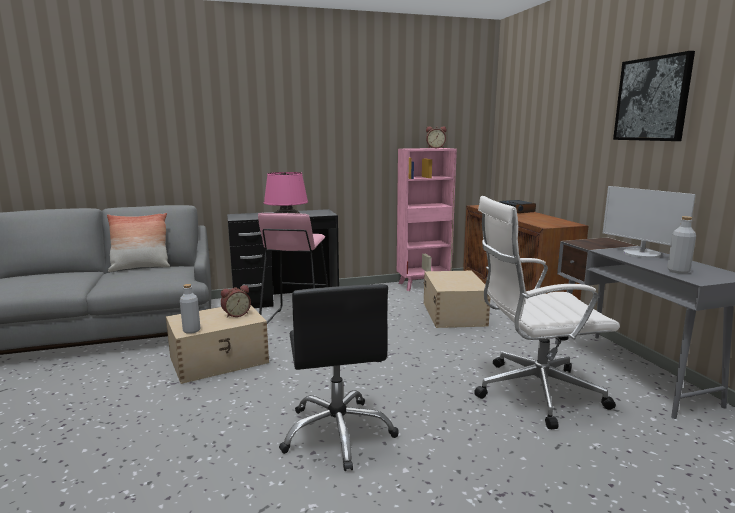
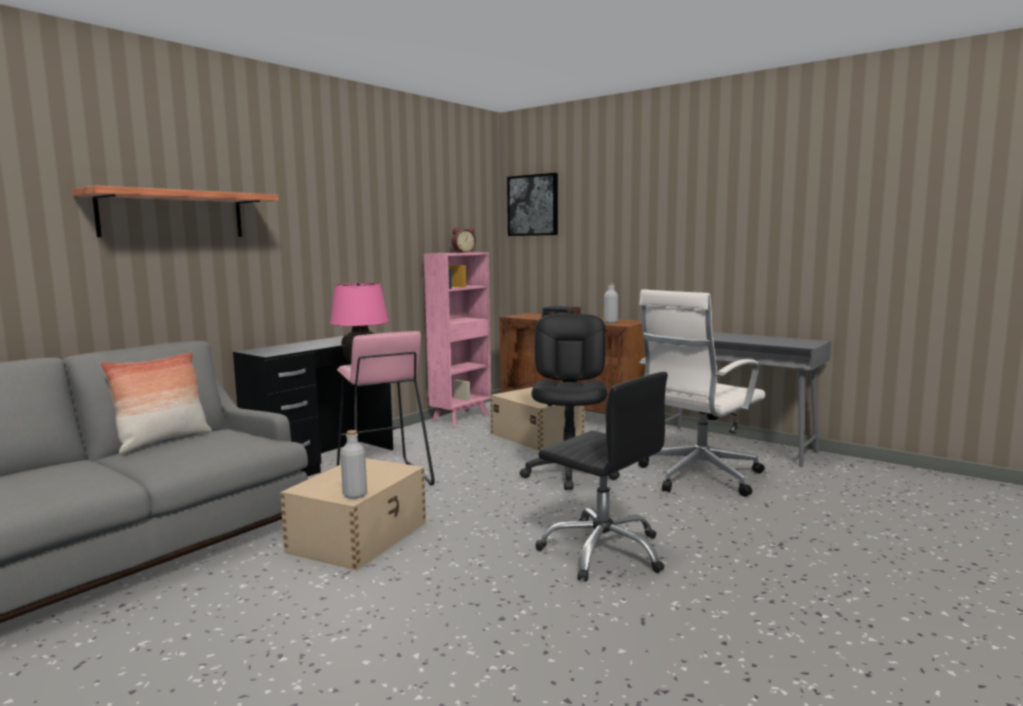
camera: 35 degrees left, 5 degrees down
alarm clock [221,285,251,318] -> none
monitor [603,186,696,258] -> none
picture [613,51,695,141] -> picture moved to [507,173,558,236]
grey bottle [667,216,696,274] -> grey bottle moved to [604,283,618,323]
none -> shelf [72,185,279,237]
none -> black office chair [520,313,620,490]

